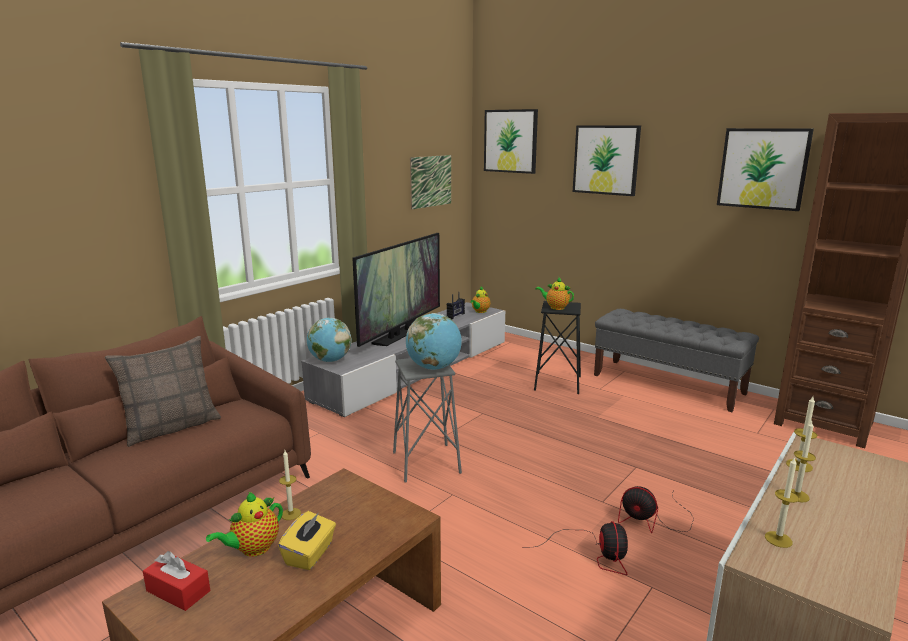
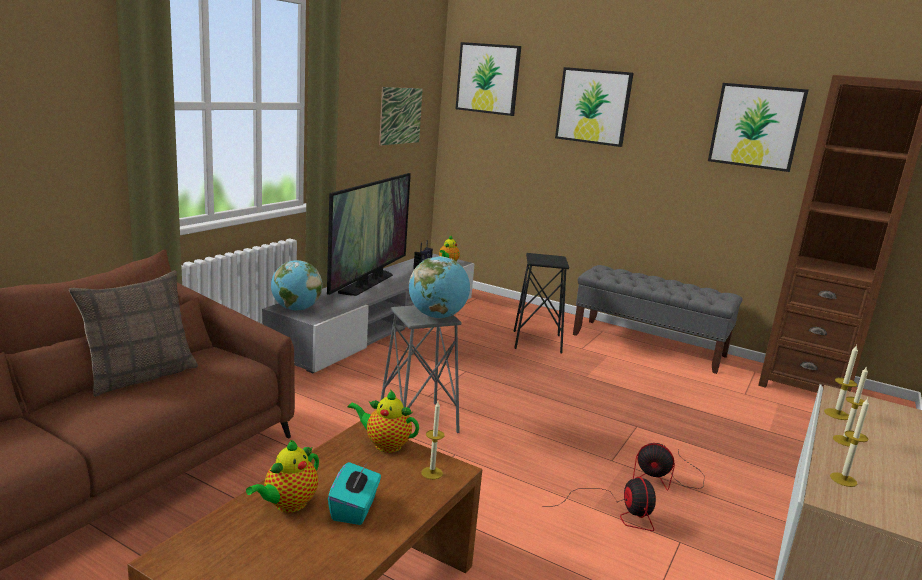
camera: 10 degrees left, 0 degrees up
red tissue box [143,551,210,611] -> none
yellow tissue box [278,511,336,570] -> turquoise tissue box [328,462,381,525]
candle [279,450,301,520] -> candle moved to [422,402,445,479]
teapot [536,277,574,310] -> teapot moved to [348,389,419,453]

